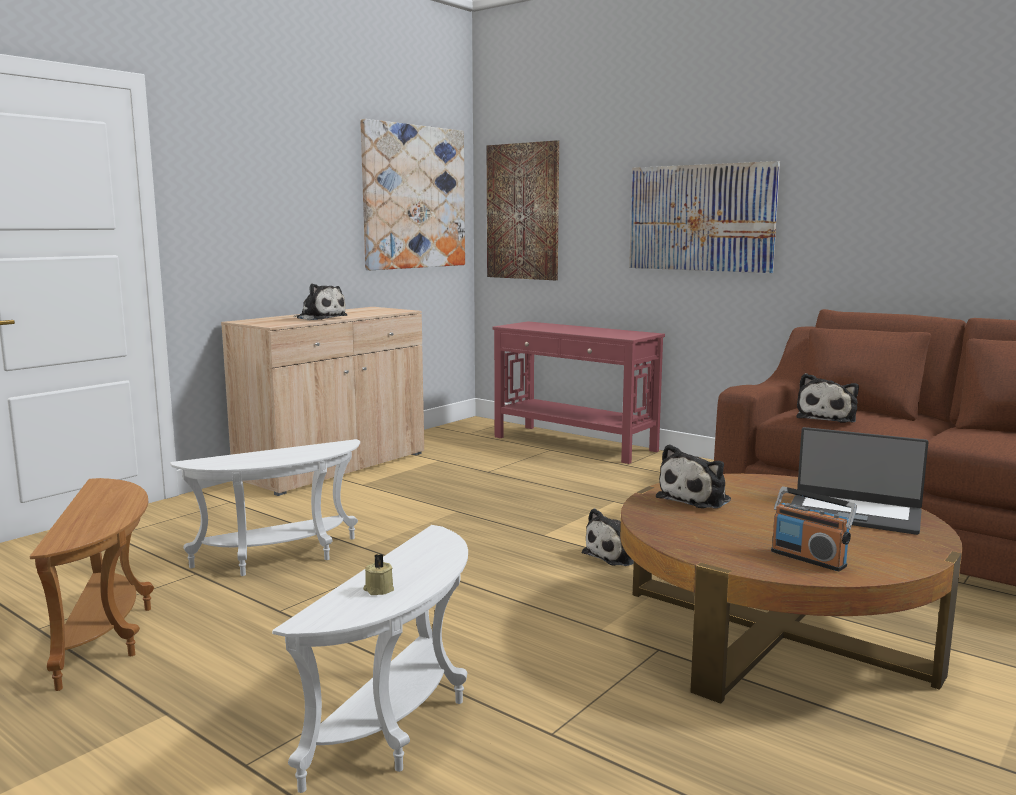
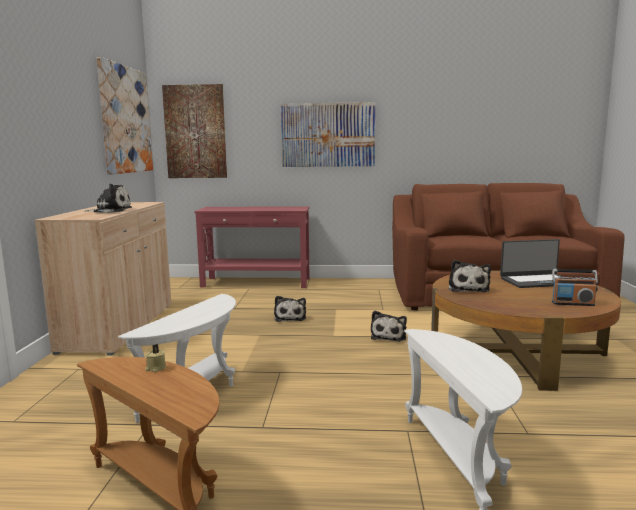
camera: 35 degrees left, 0 degrees up
beige candle [363,554,394,595] -> beige candle moved to [145,344,167,372]
plush toy [797,373,859,423] -> plush toy moved to [274,296,306,322]

